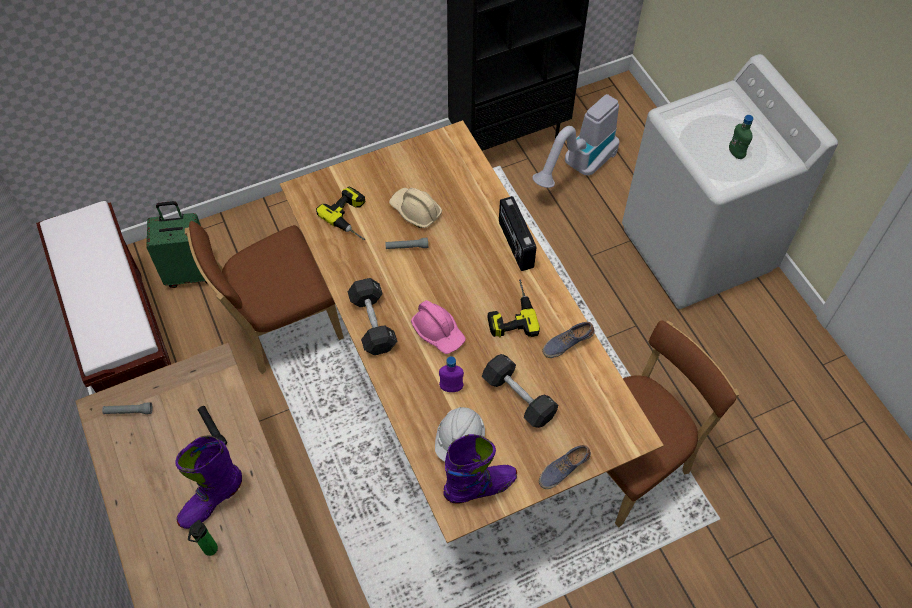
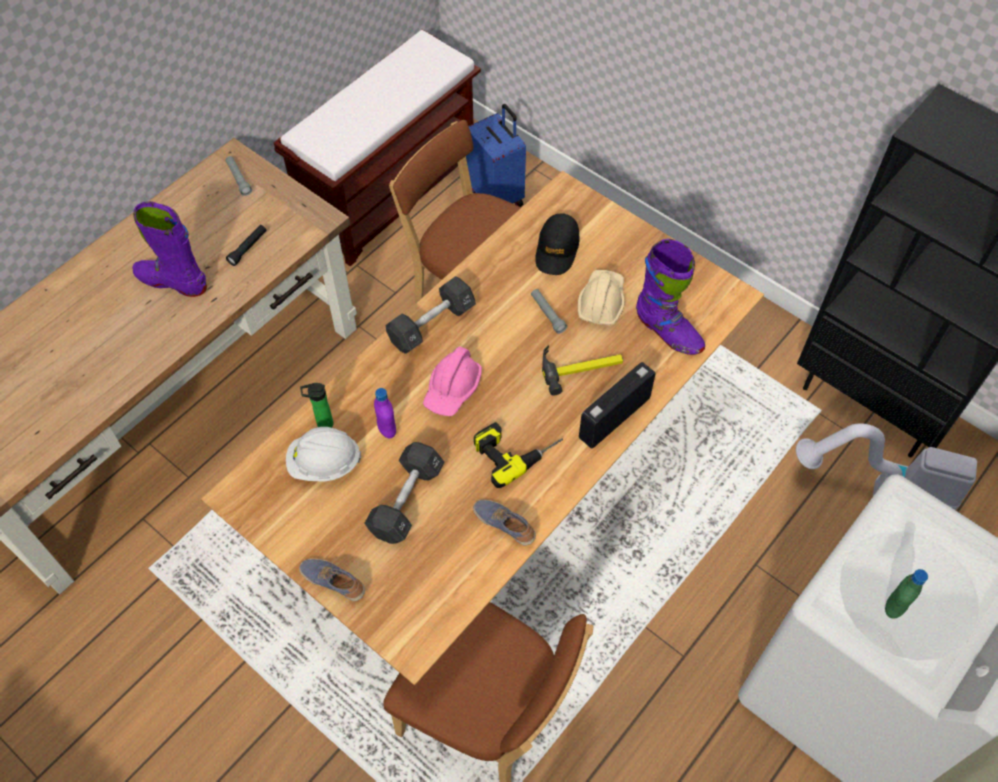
camera: 65 degrees right, 0 degrees up
green suitcase [146,201,208,288] -> blue suitcase [466,104,526,207]
bottle [188,520,218,556] -> bottle moved to [300,383,333,428]
power drill [316,186,365,240] -> black cap [535,214,580,275]
purple boot [443,434,517,503] -> purple boot moved to [636,239,705,355]
none -> hammer [542,345,623,395]

